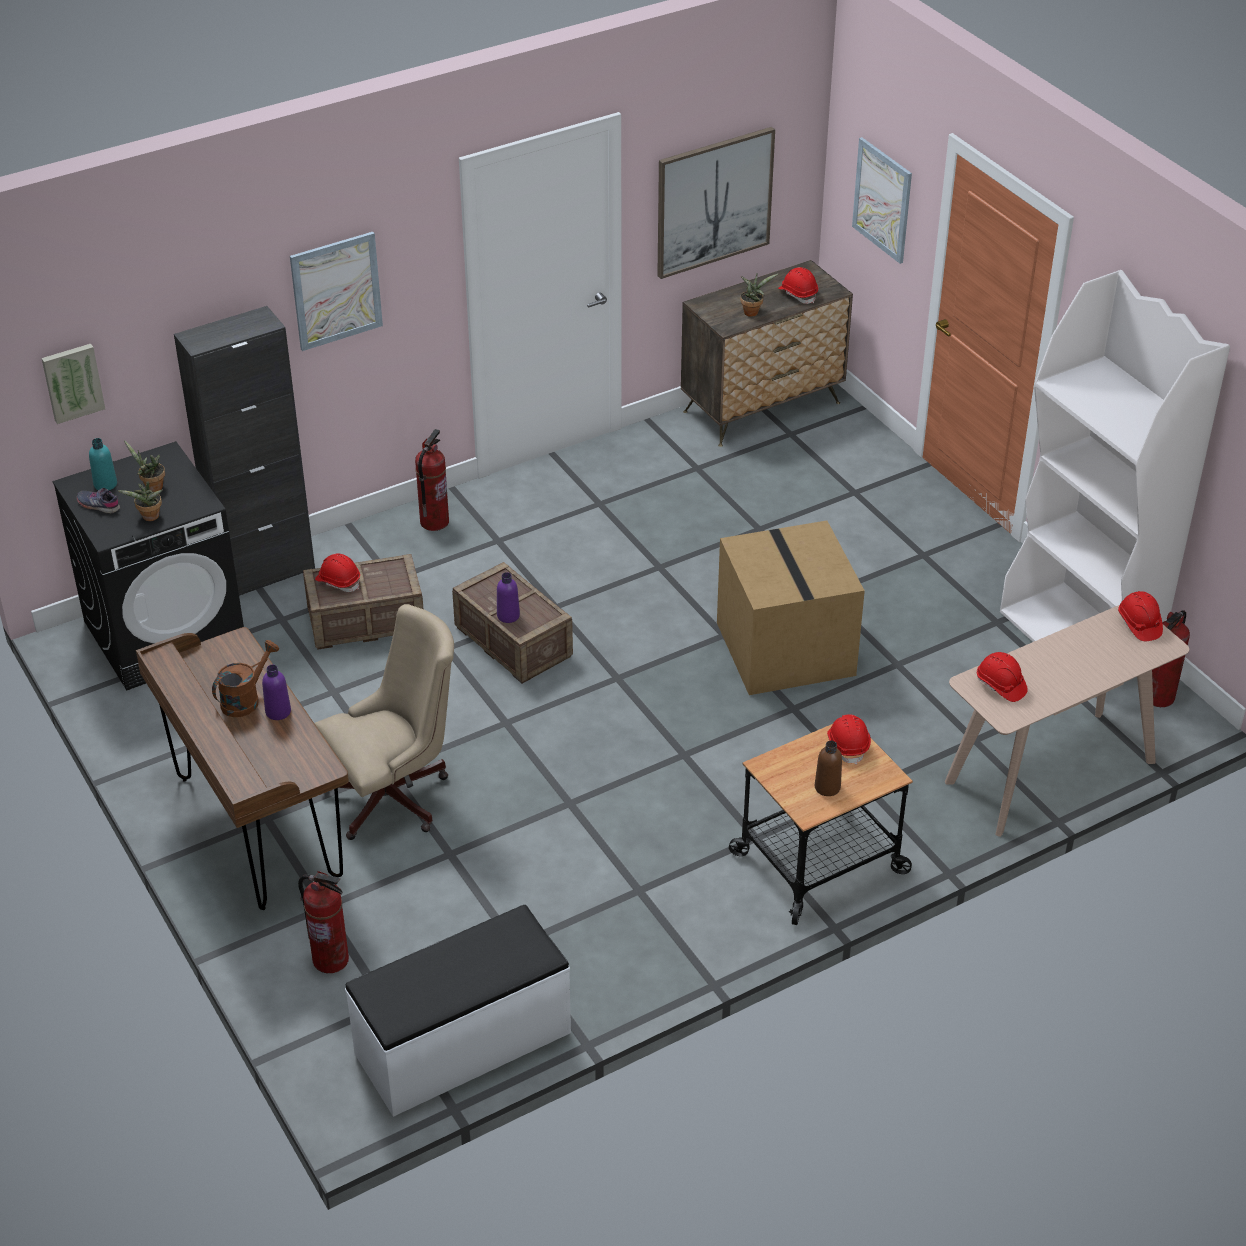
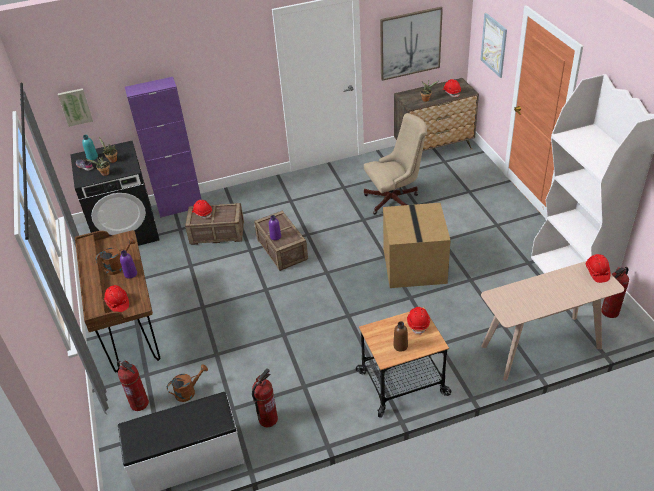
camera: 15 degrees right, 0 degrees up
black cabinet [174,306,315,596] -> purple cabinet [125,77,202,218]
picture [290,232,383,351] -> none
beige office chair [314,604,454,840] -> beige office chair moved to [364,113,427,214]
fire extinguisher [415,429,449,531] -> fire extinguisher moved to [252,368,278,427]
red hard hat [977,652,1028,702] -> red hard hat moved to [104,285,129,312]
none -> brown watering can [167,364,208,402]

